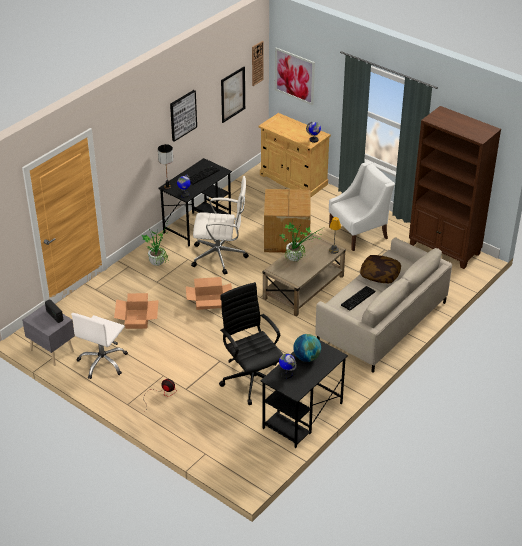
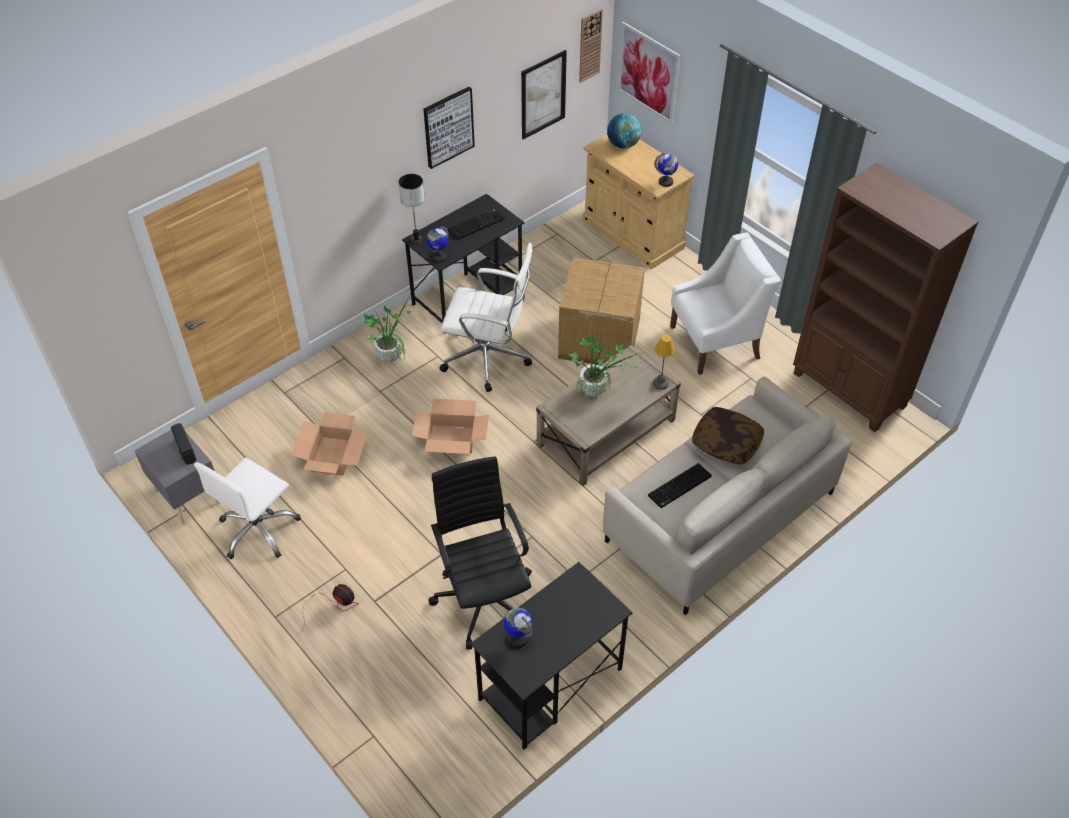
camera: 10 degrees right, 10 degrees up
globe [293,334,321,362] -> globe moved to [607,113,642,149]

